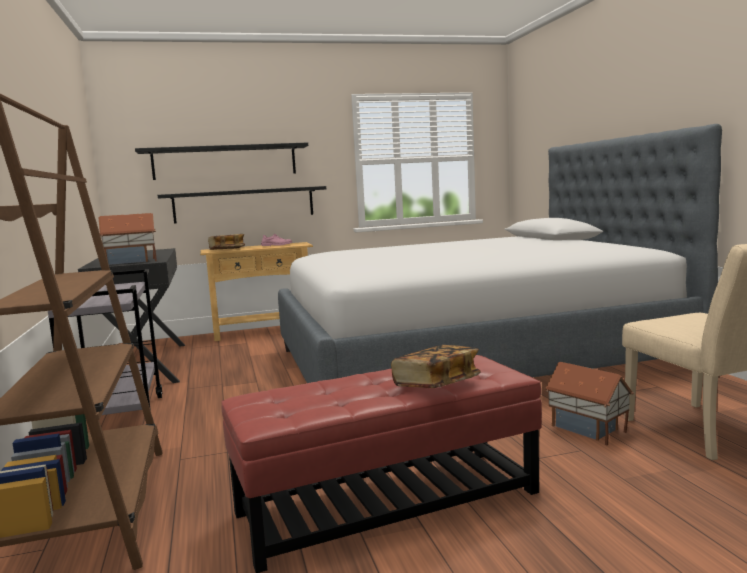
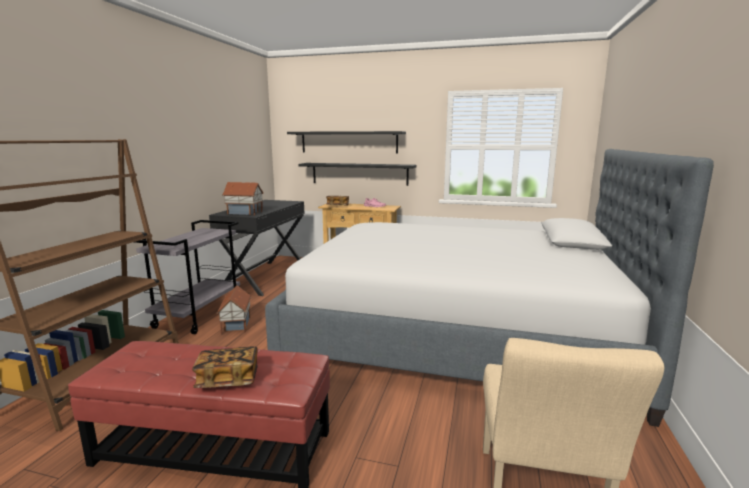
camera: 30 degrees right, 5 degrees up
toy house [545,362,634,445] -> toy house moved to [217,285,252,335]

